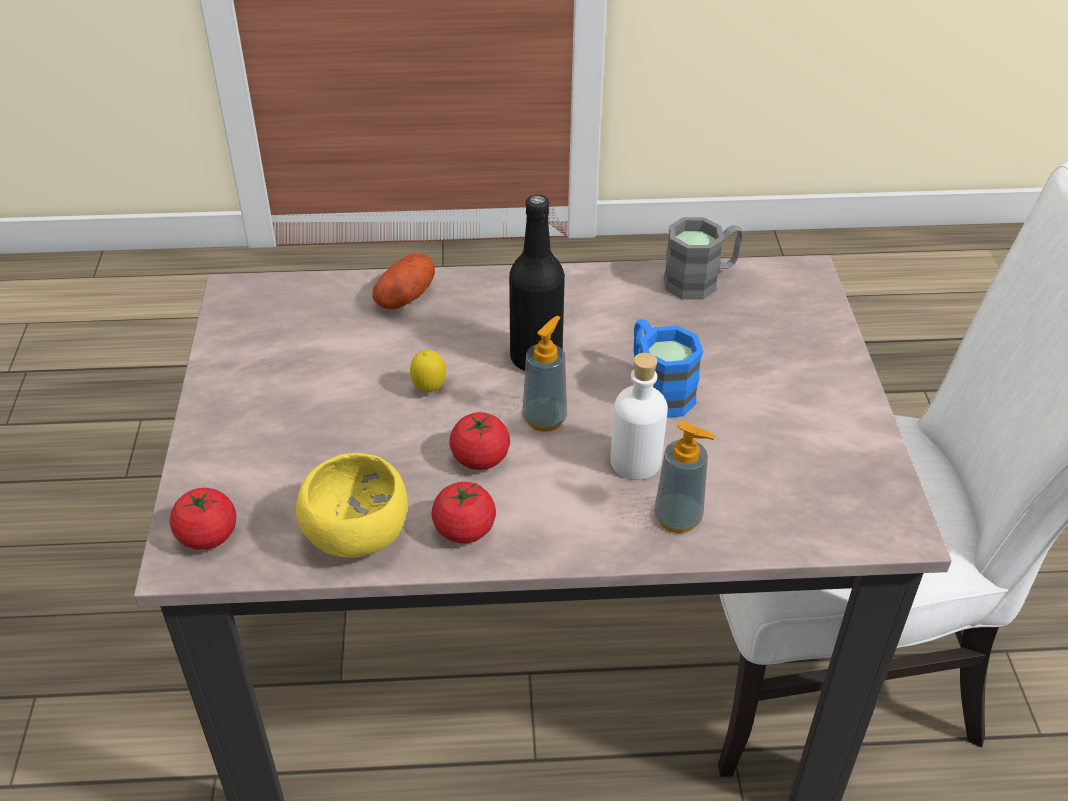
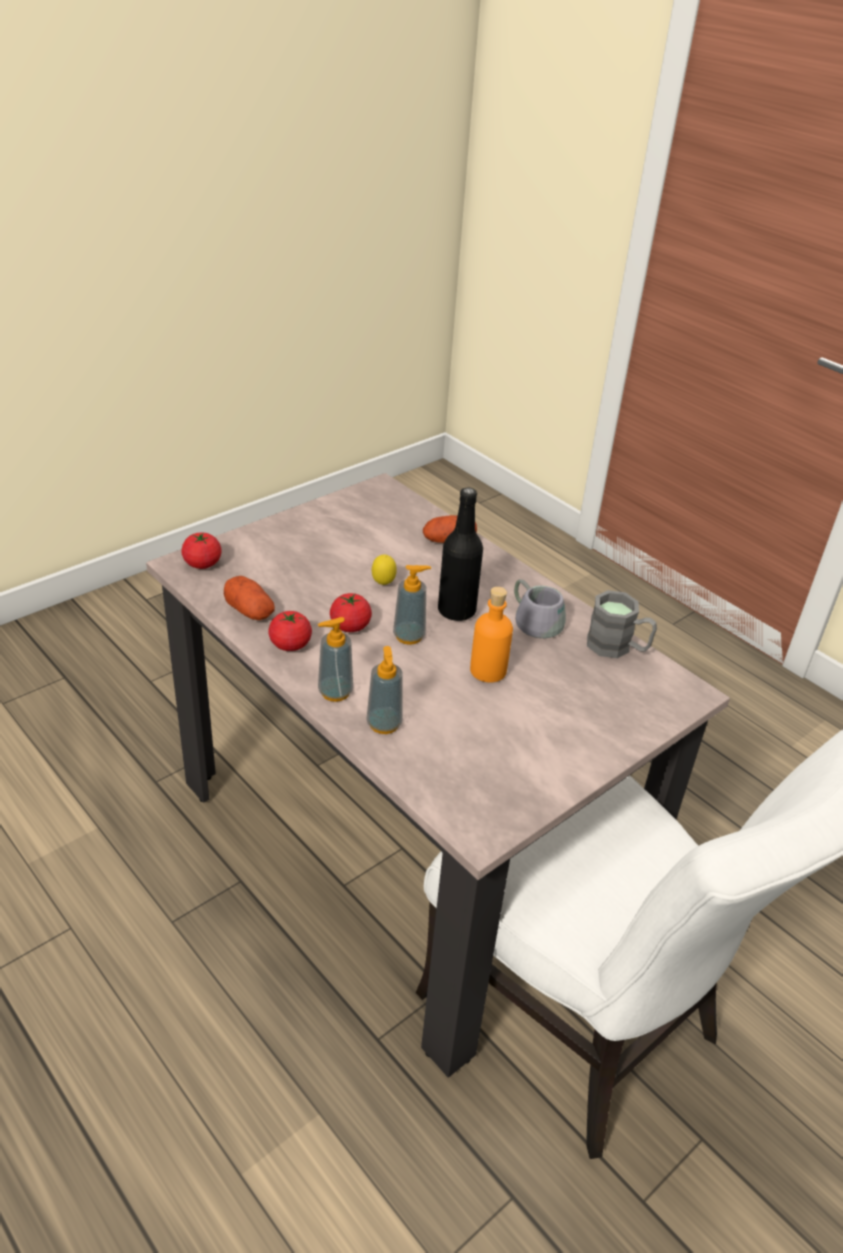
camera: 50 degrees right, 5 degrees down
yellow bowl [296,453,408,557] -> potato [224,576,275,620]
white bottle [610,353,668,480] -> none
blue mug [633,319,703,418] -> orange bottle [470,587,513,683]
none -> soap dispenser [318,617,353,702]
none -> grey mug [514,579,566,638]

